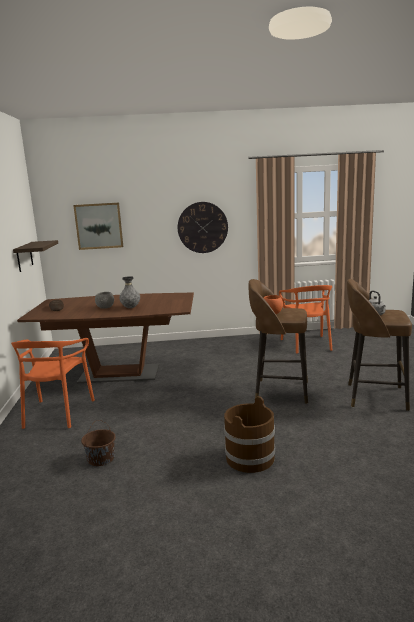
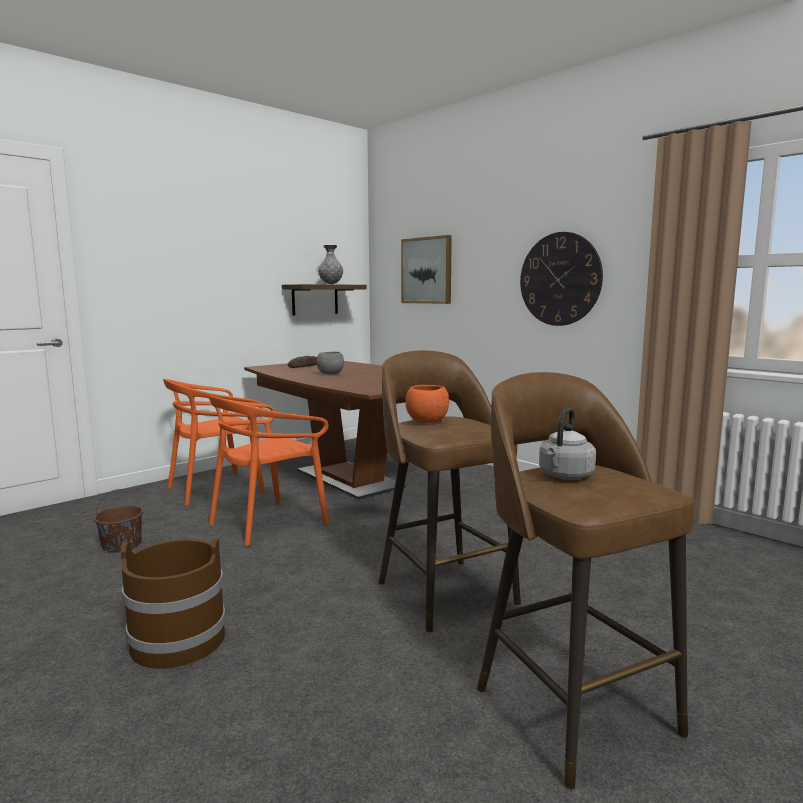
camera: 50 degrees right, 5 degrees down
grey vase [119,276,140,308] -> grey vase moved to [318,245,343,284]
orange chair [279,285,332,354] -> orange chair moved to [209,396,329,546]

